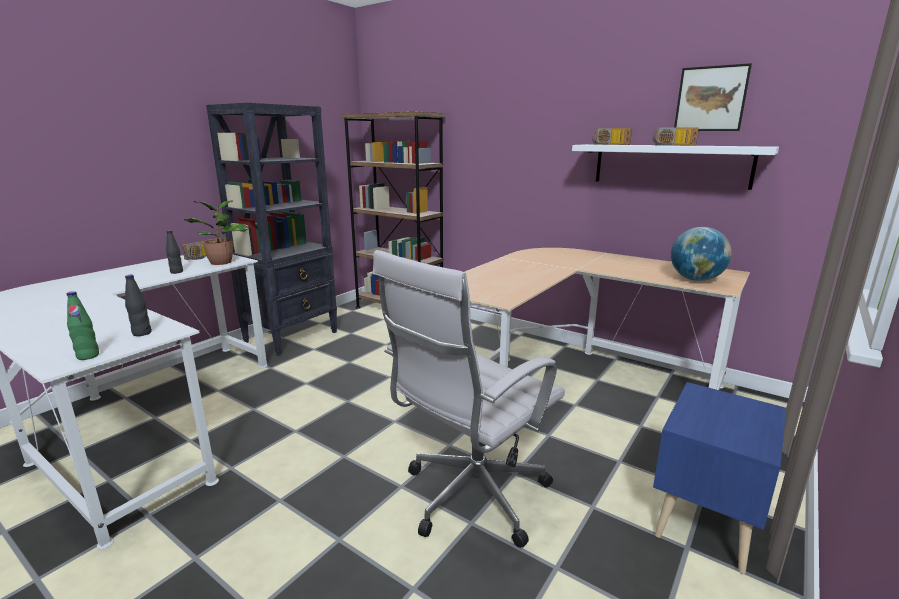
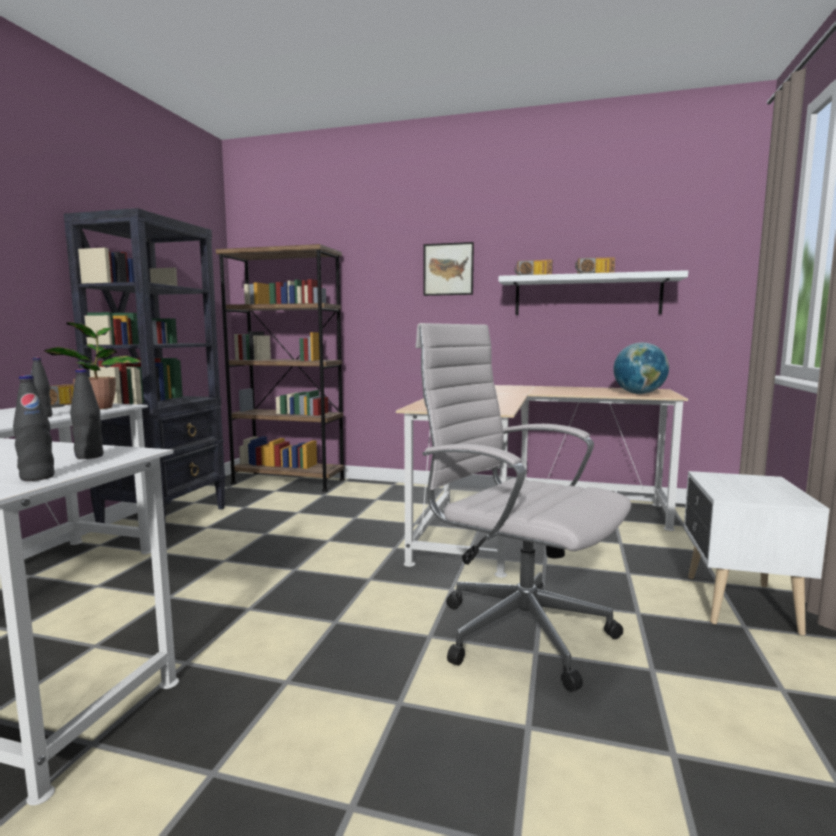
camera: 20 degrees left, 10 degrees down
green bottle [67,291,99,360] -> black bottle [13,375,55,481]
white office chair [373,250,565,548] -> white office chair turned 105 degrees clockwise [415,323,631,692]
blue nightstand [653,382,786,574] -> white nightstand [684,471,830,635]
picture [674,63,752,131] -> picture moved to [424,242,474,296]

